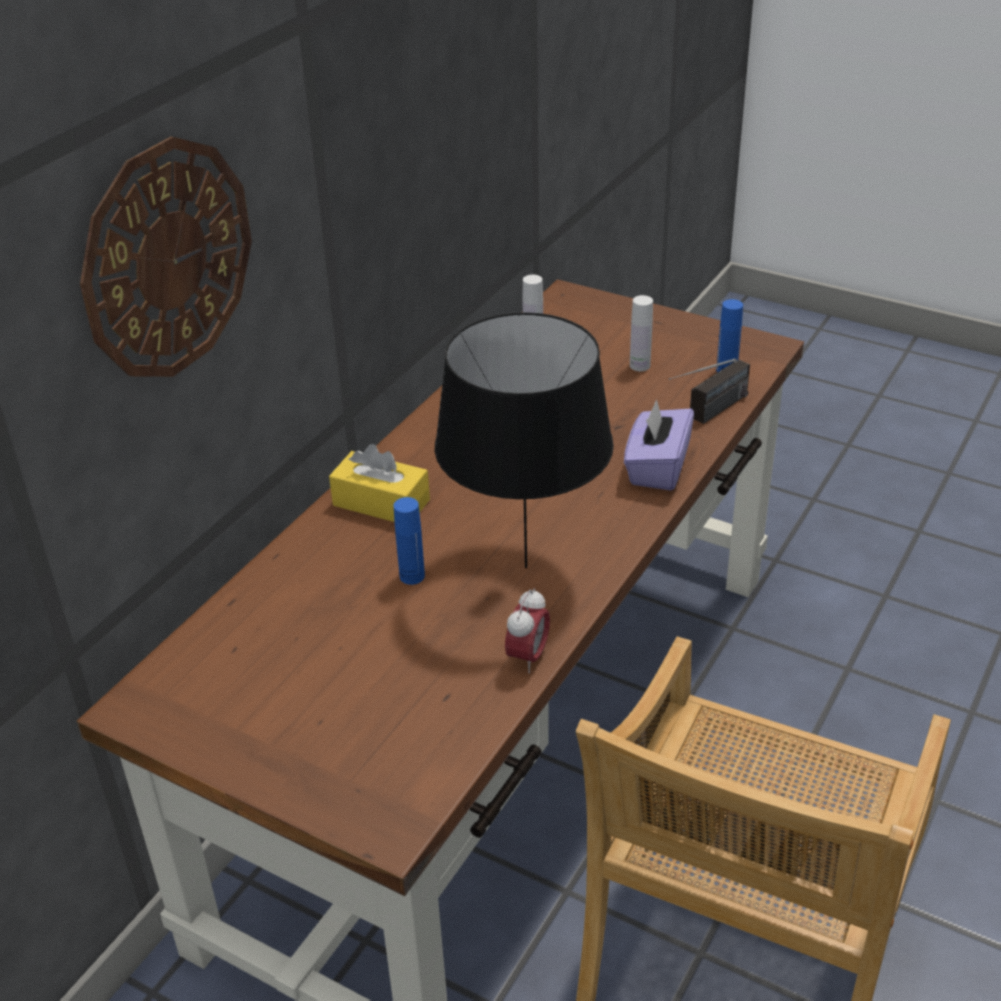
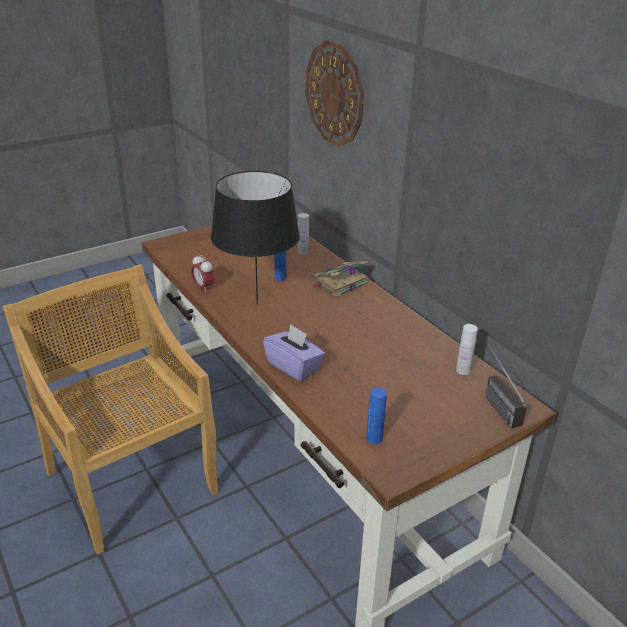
camera: 115 degrees right, 5 degrees down
yellow tissue box [329,444,430,522] -> book [311,261,369,297]
white bottle [630,295,653,371] -> white bottle moved to [297,213,309,255]
radio [669,358,750,424] -> radio moved to [485,343,527,428]

